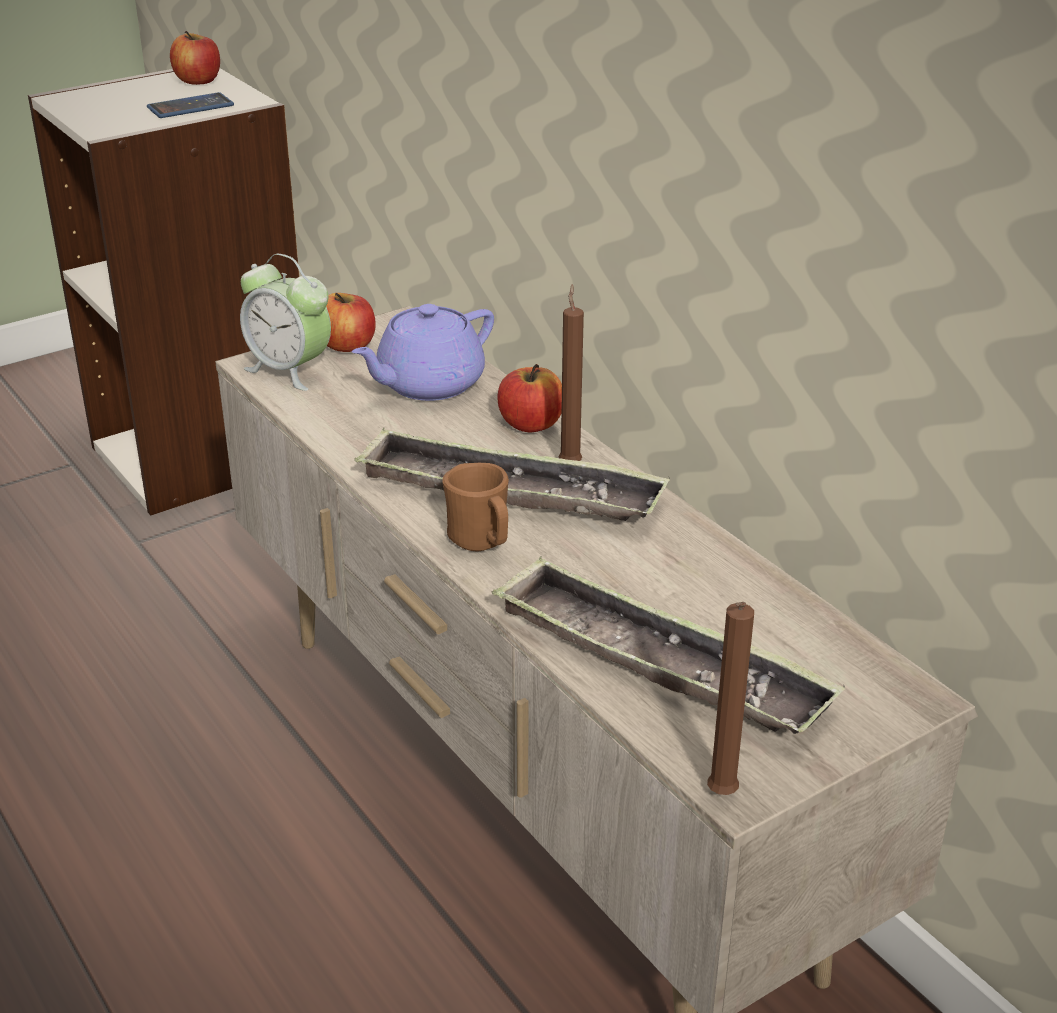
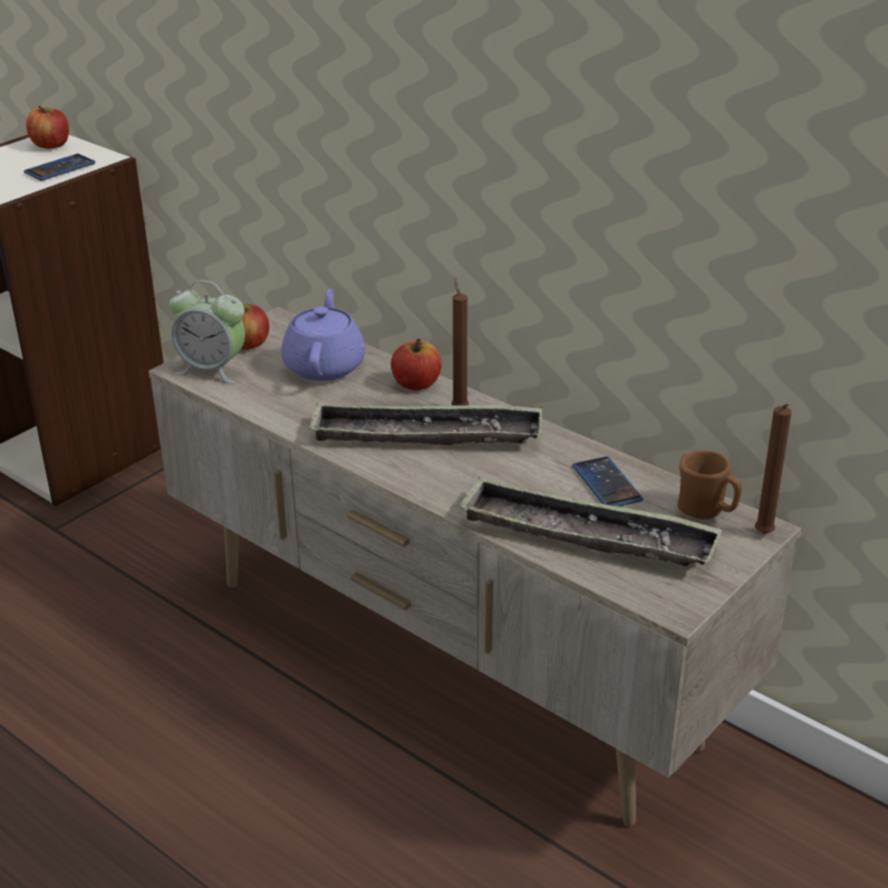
camera: 15 degrees left, 0 degrees up
purple teapot [352,304,494,401] -> purple teapot turned 150 degrees clockwise [281,289,365,381]
brown mug [442,463,509,552] -> brown mug moved to [677,450,742,519]
brown candle [707,602,754,795] -> brown candle moved to [755,404,792,534]
none -> phone [572,456,643,507]

